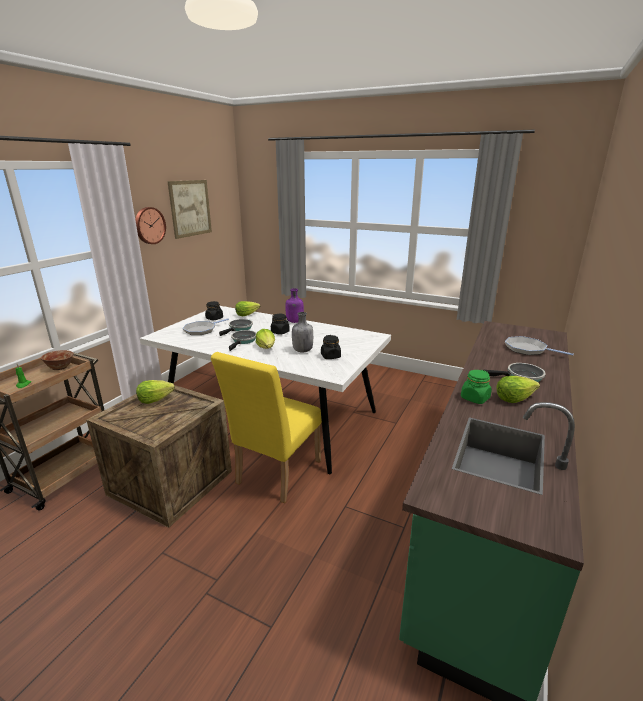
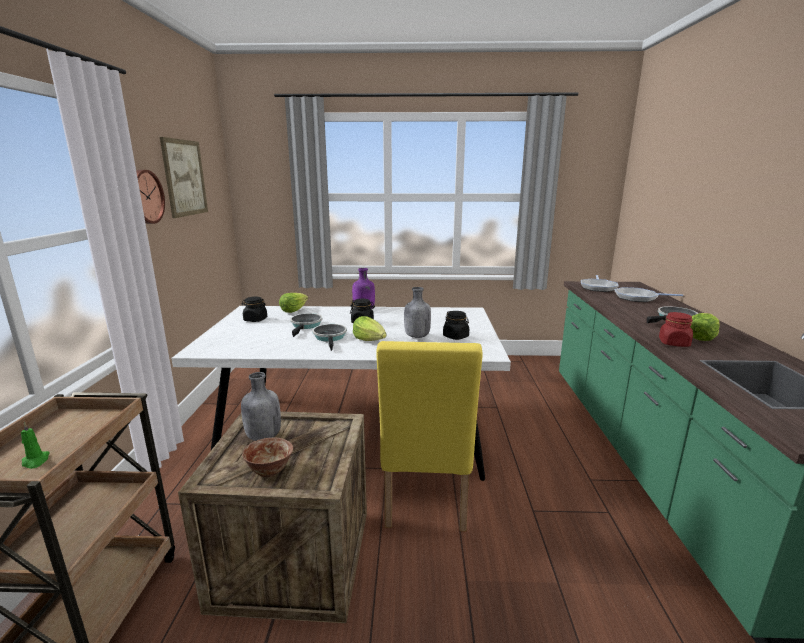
camera: 25 degrees left, 5 degrees down
bowl [41,350,74,370] -> bowl moved to [242,438,293,477]
lettuce [136,380,175,404] -> grey bottle [241,372,281,441]
frying pan [182,319,229,335] -> frying pan moved to [581,275,619,292]
green jar [461,370,492,404] -> red jar [659,312,693,347]

